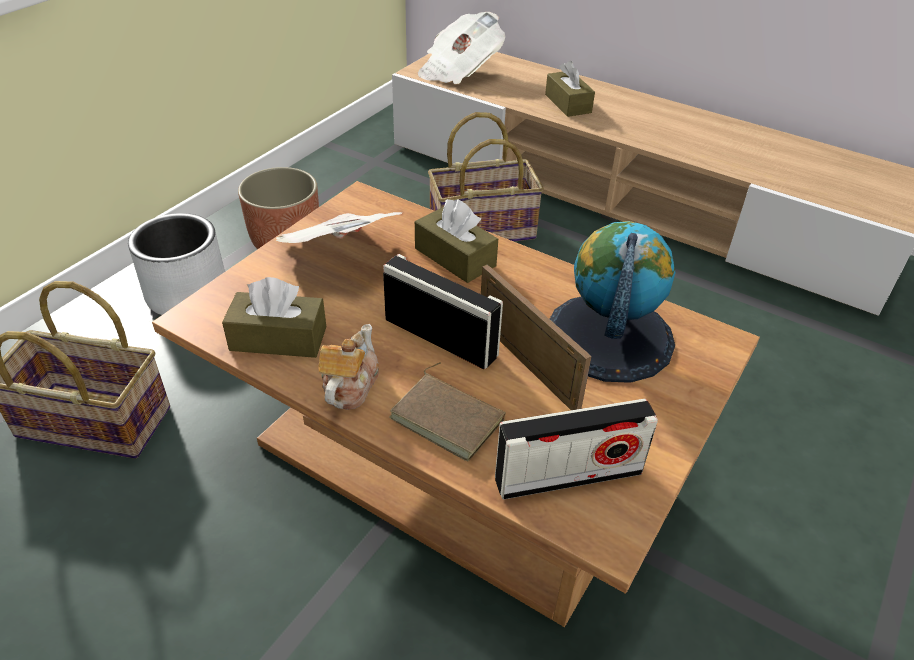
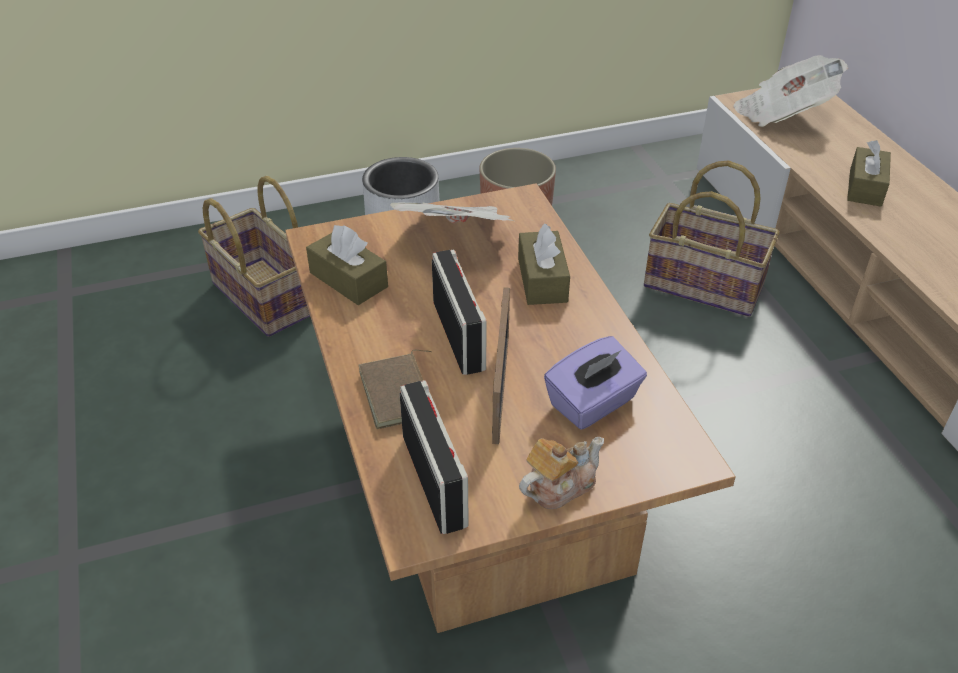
camera: 40 degrees right, 0 degrees up
teapot [318,324,379,410] -> teapot moved to [519,436,604,509]
radio [495,399,658,500] -> radio turned 135 degrees counterclockwise [400,380,469,534]
globe [550,221,676,383] -> purple tissue box [544,336,647,430]

